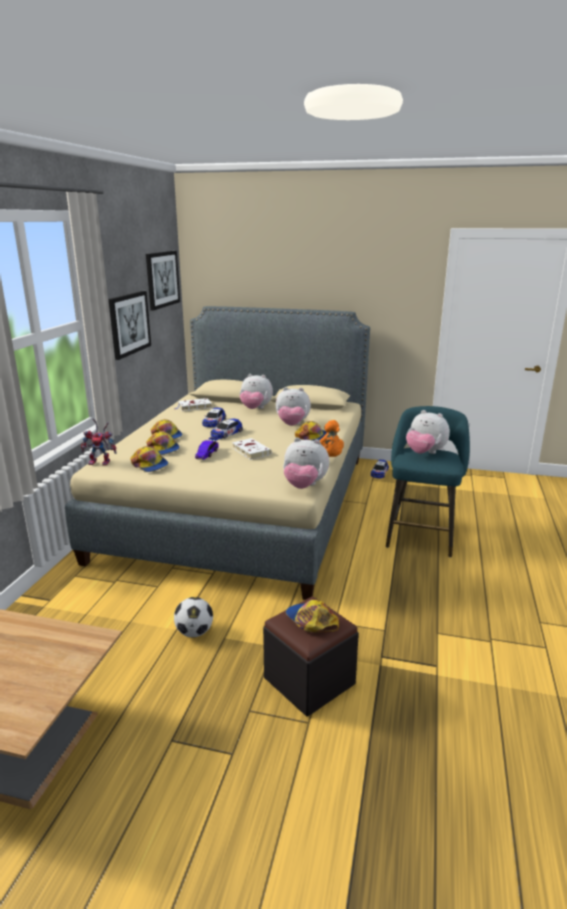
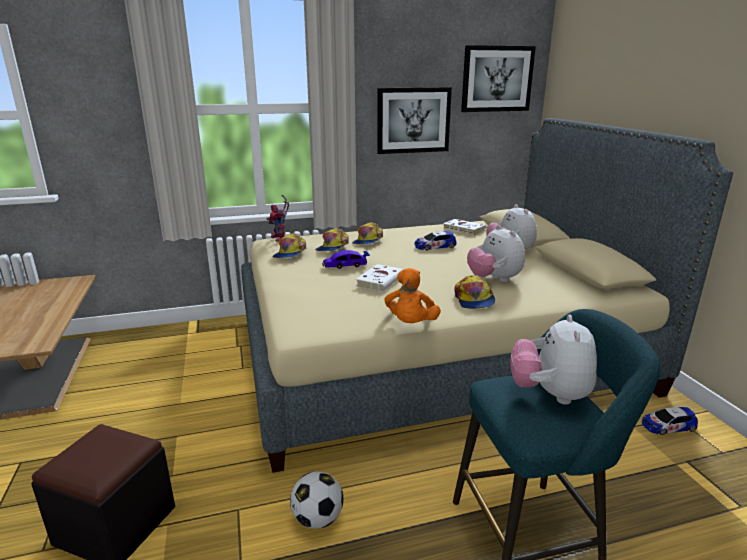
camera: 60 degrees right, 0 degrees up
football [174,597,213,637] -> football moved to [290,472,343,529]
toy car [211,418,243,439] -> none
plush toy [283,438,329,489] -> none
cap [286,600,339,633] -> none

